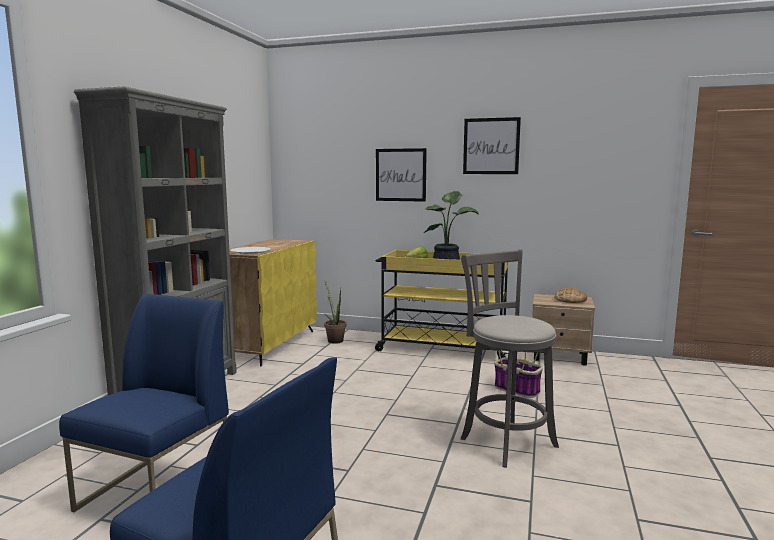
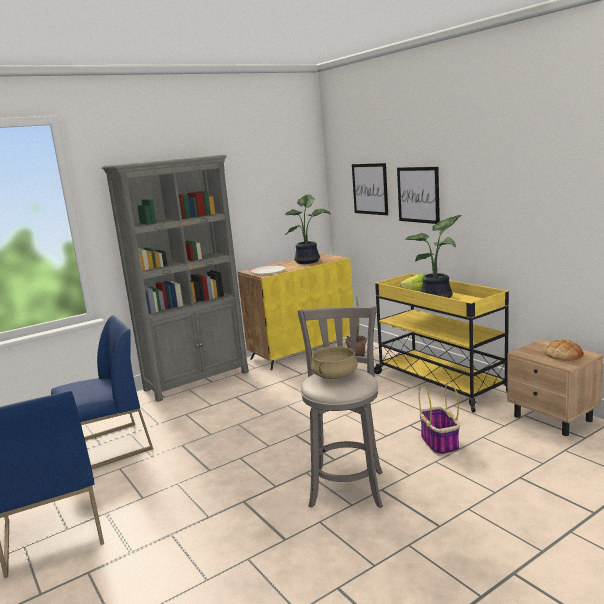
camera: 40 degrees right, 5 degrees up
picture [463,117,521,174] -> picture moved to [352,163,388,215]
none -> potted plant [285,194,331,264]
none -> beige cooking pot [311,346,358,379]

